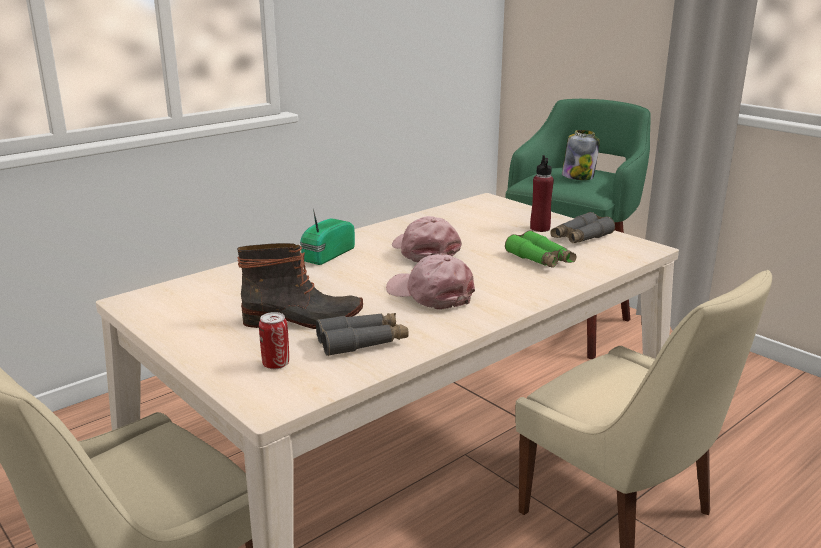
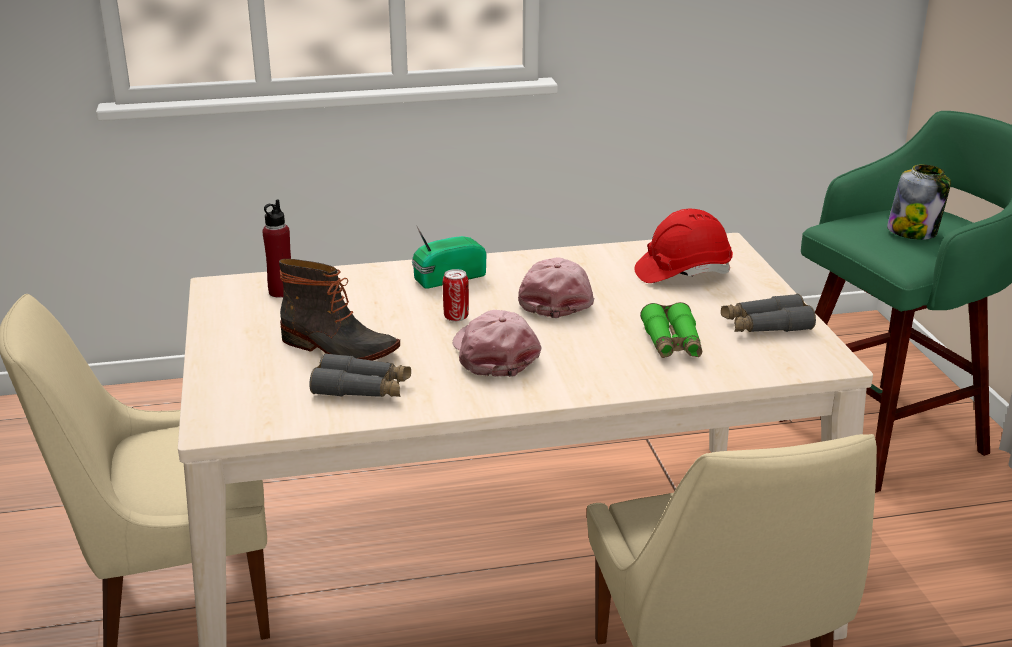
camera: 30 degrees right, 5 degrees up
can [259,312,289,369] -> can moved to [443,269,469,322]
red bottle [530,155,554,232] -> red bottle moved to [262,199,291,298]
none -> red hard hat [635,209,733,283]

